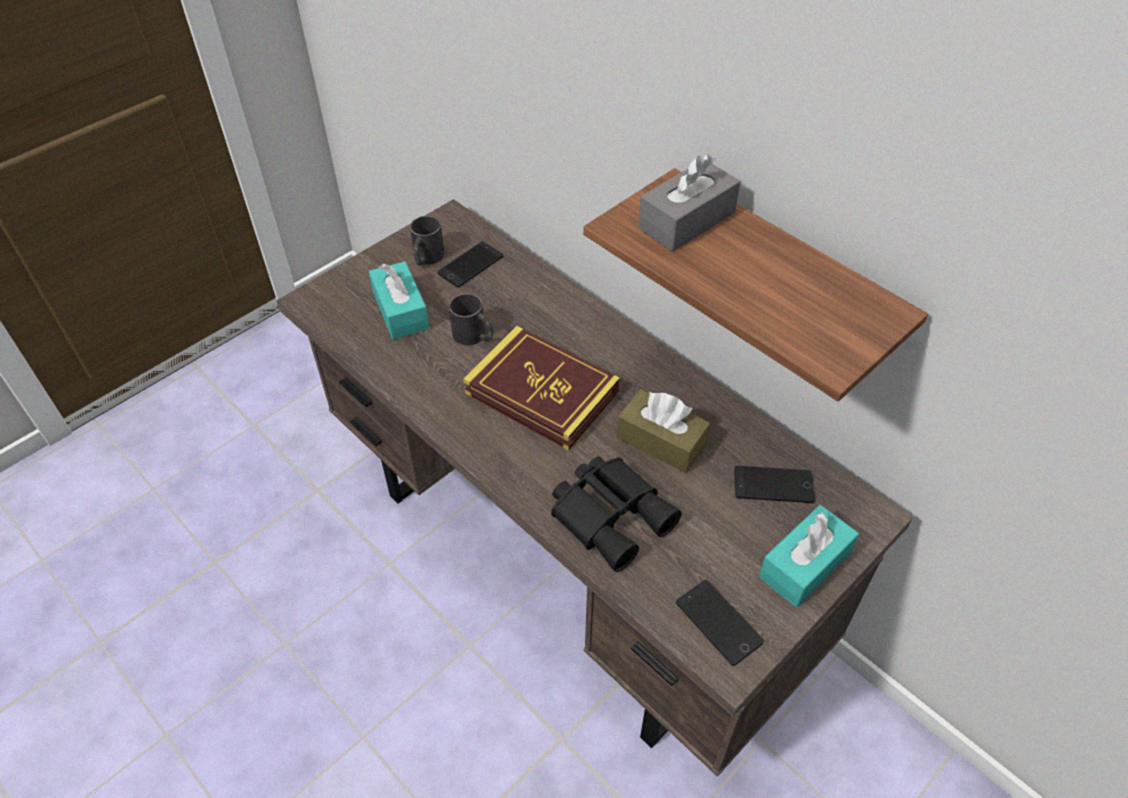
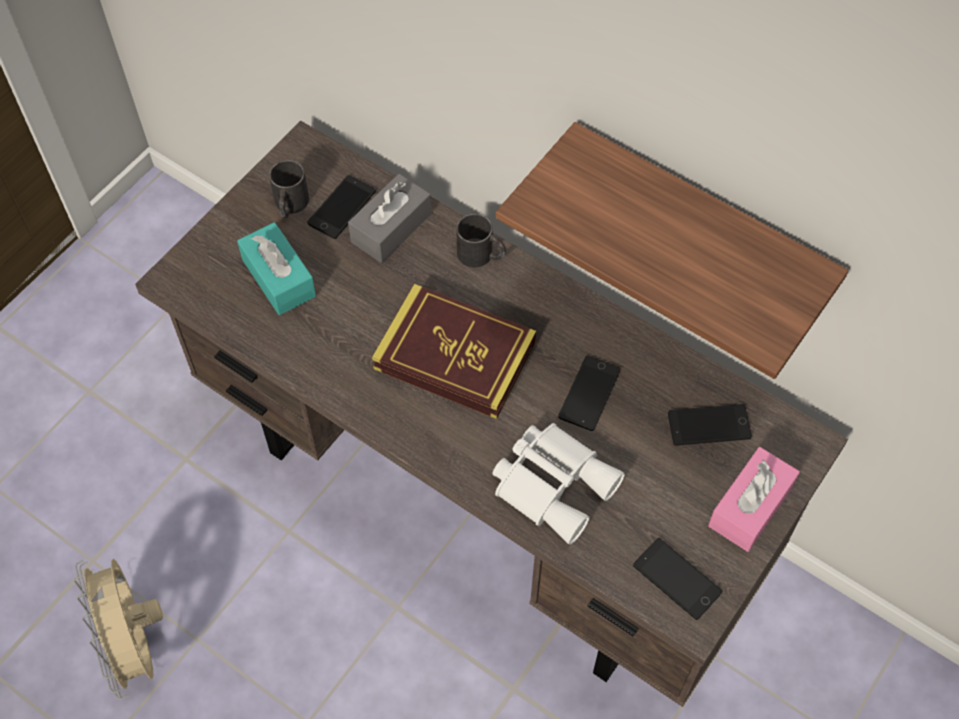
camera: 10 degrees left, 10 degrees up
black mug [449,293,493,345] -> black mug moved to [456,214,506,268]
black binoculars [551,457,682,572] -> white binoculars [492,423,625,545]
brown tissue box [617,389,711,473] -> phone [558,356,621,431]
grey tissue box [638,154,740,252] -> grey tissue box moved to [348,174,431,263]
turquoise tissue box [759,505,859,607] -> pink tissue box [708,447,800,552]
none -> beige fan [74,559,163,699]

